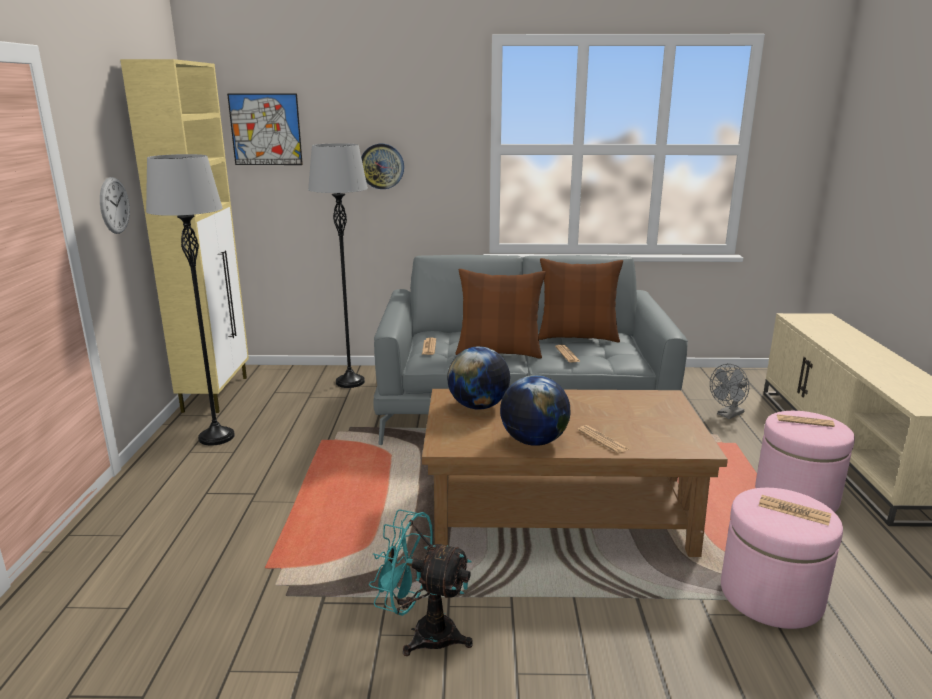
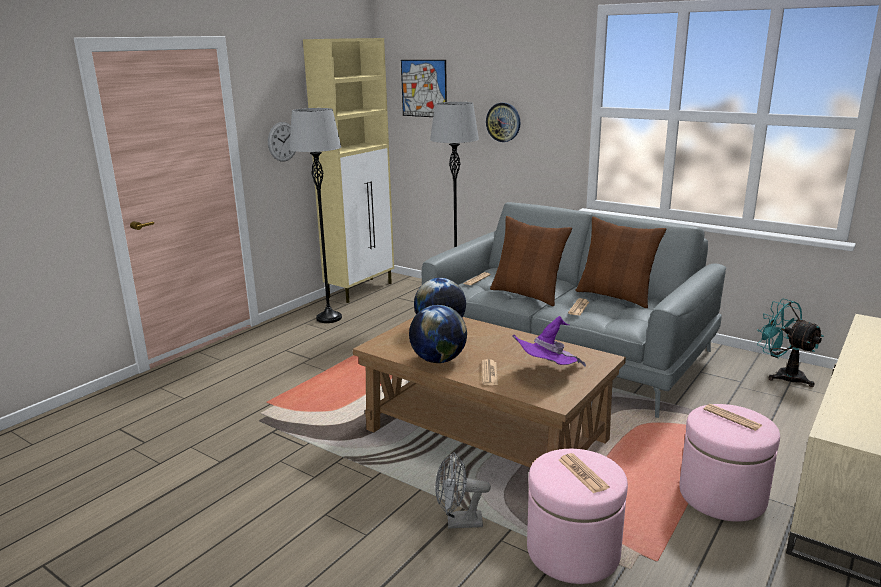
camera: 35 degrees right, 0 degrees up
turquoise fan [369,509,473,656] -> turquoise fan moved to [757,299,824,387]
grey fan [710,364,749,419] -> grey fan moved to [435,452,491,529]
none -> purple hat [512,316,586,367]

